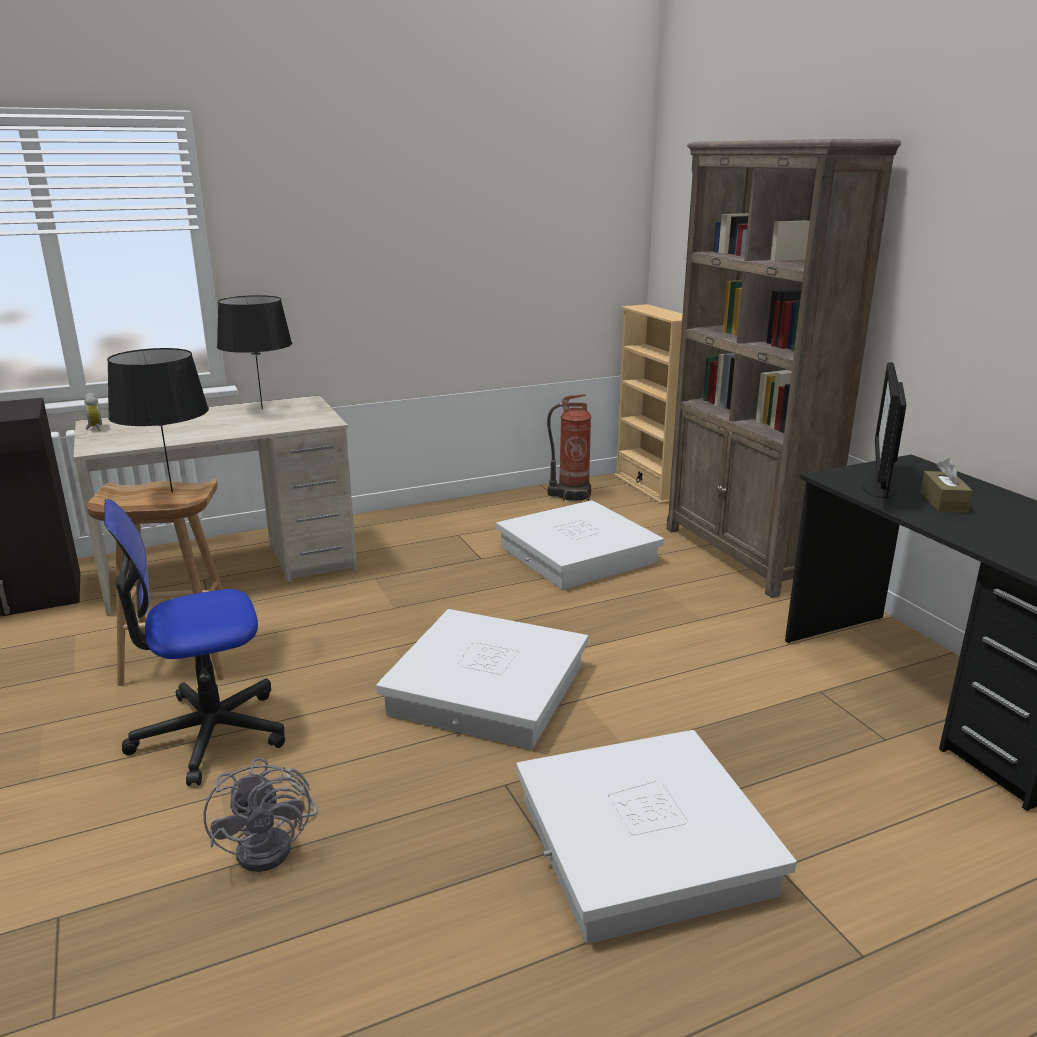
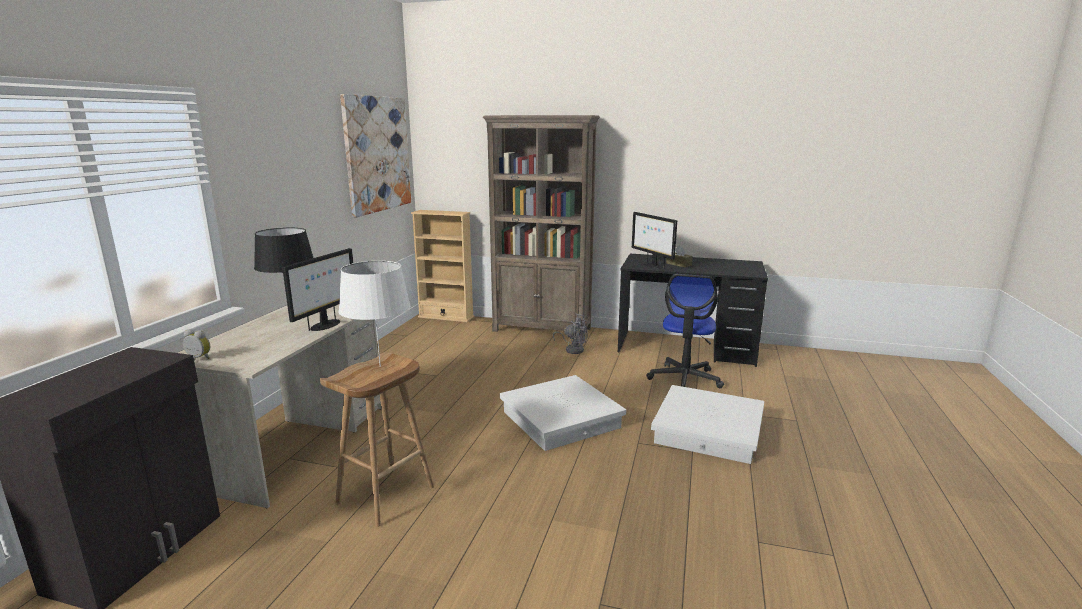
camera: 50 degrees left, 5 degrees down
office chair [104,499,285,786] -> office chair moved to [646,274,724,388]
black table lamp [107,348,209,493] -> white table lamp [338,261,411,367]
grey fan [203,758,318,872] -> grey fan moved to [553,314,588,354]
white storage box [496,500,664,590] -> none
fire extinguisher [547,394,592,501] -> none
none -> monitor [282,248,353,331]
none -> picture [340,94,411,217]

